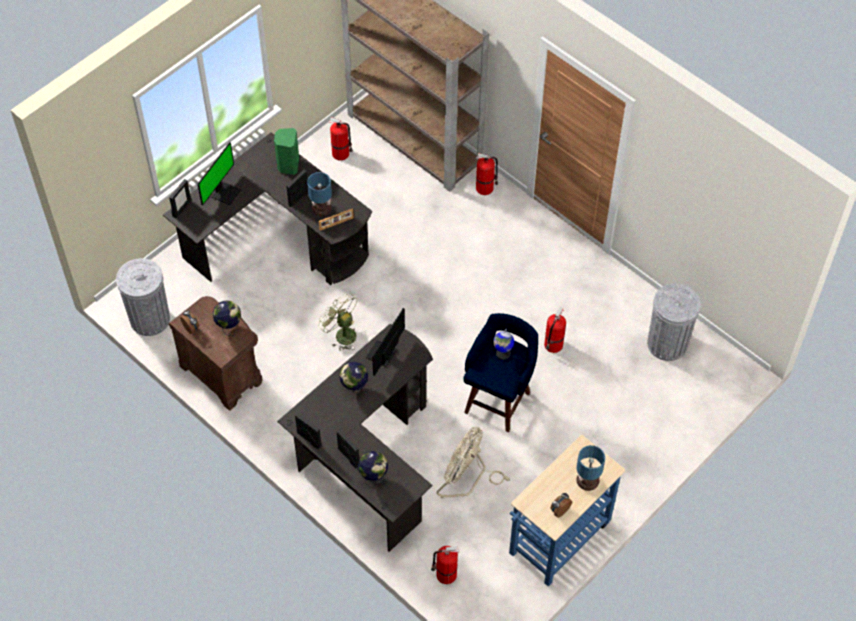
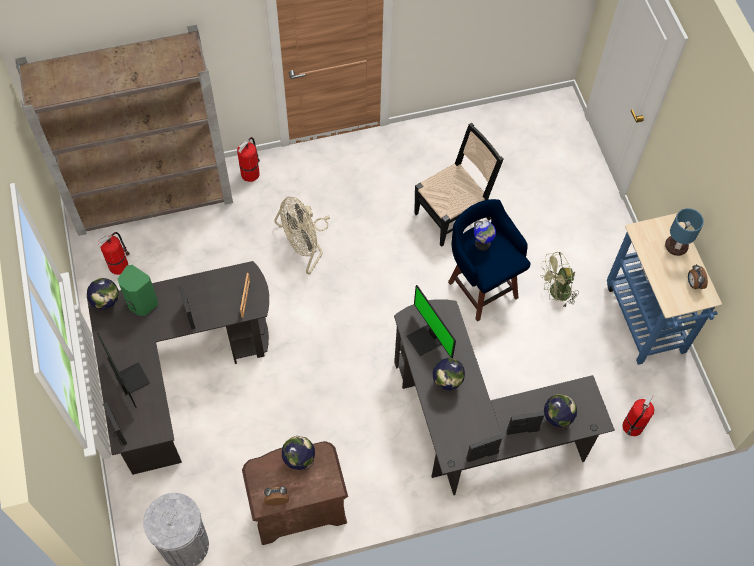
camera: 60 degrees left, 5 degrees up
table lamp [307,172,332,216] -> none
green fan [318,293,357,351] -> green fan moved to [541,252,579,308]
beige fan [437,427,510,498] -> beige fan moved to [274,197,331,275]
fire extinguisher [544,307,566,353] -> chair [414,123,504,247]
grey trash can [647,283,701,361] -> none
none -> globe [87,278,119,315]

